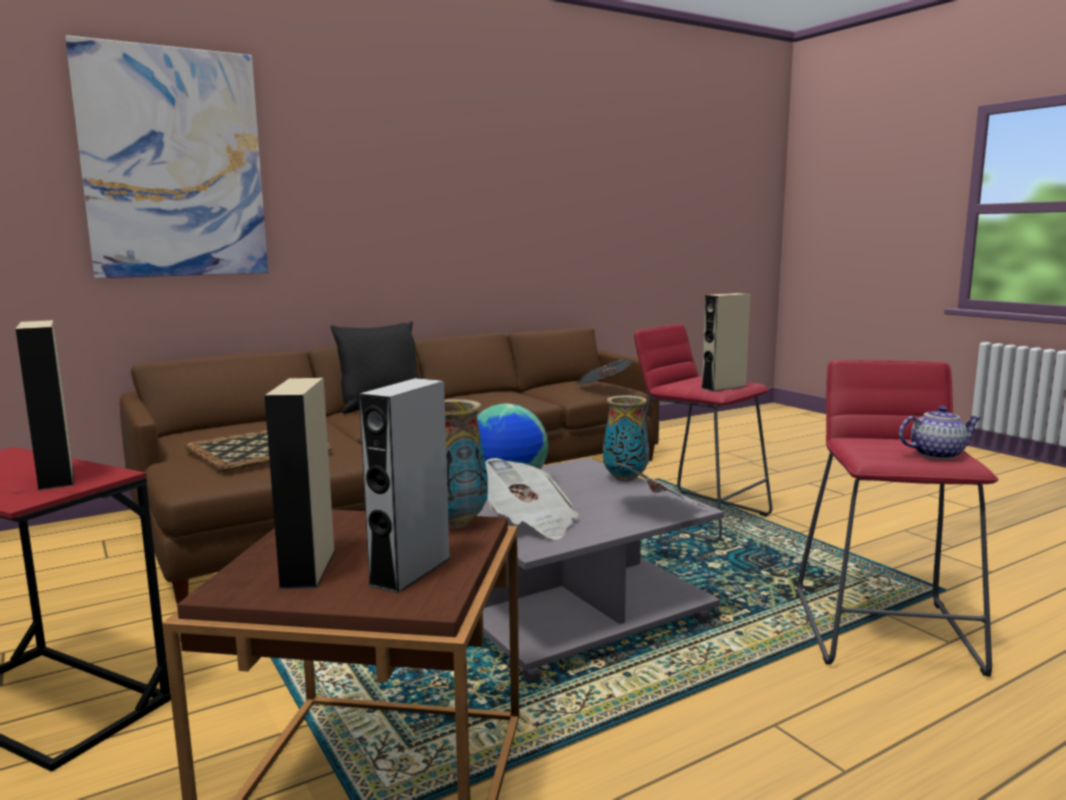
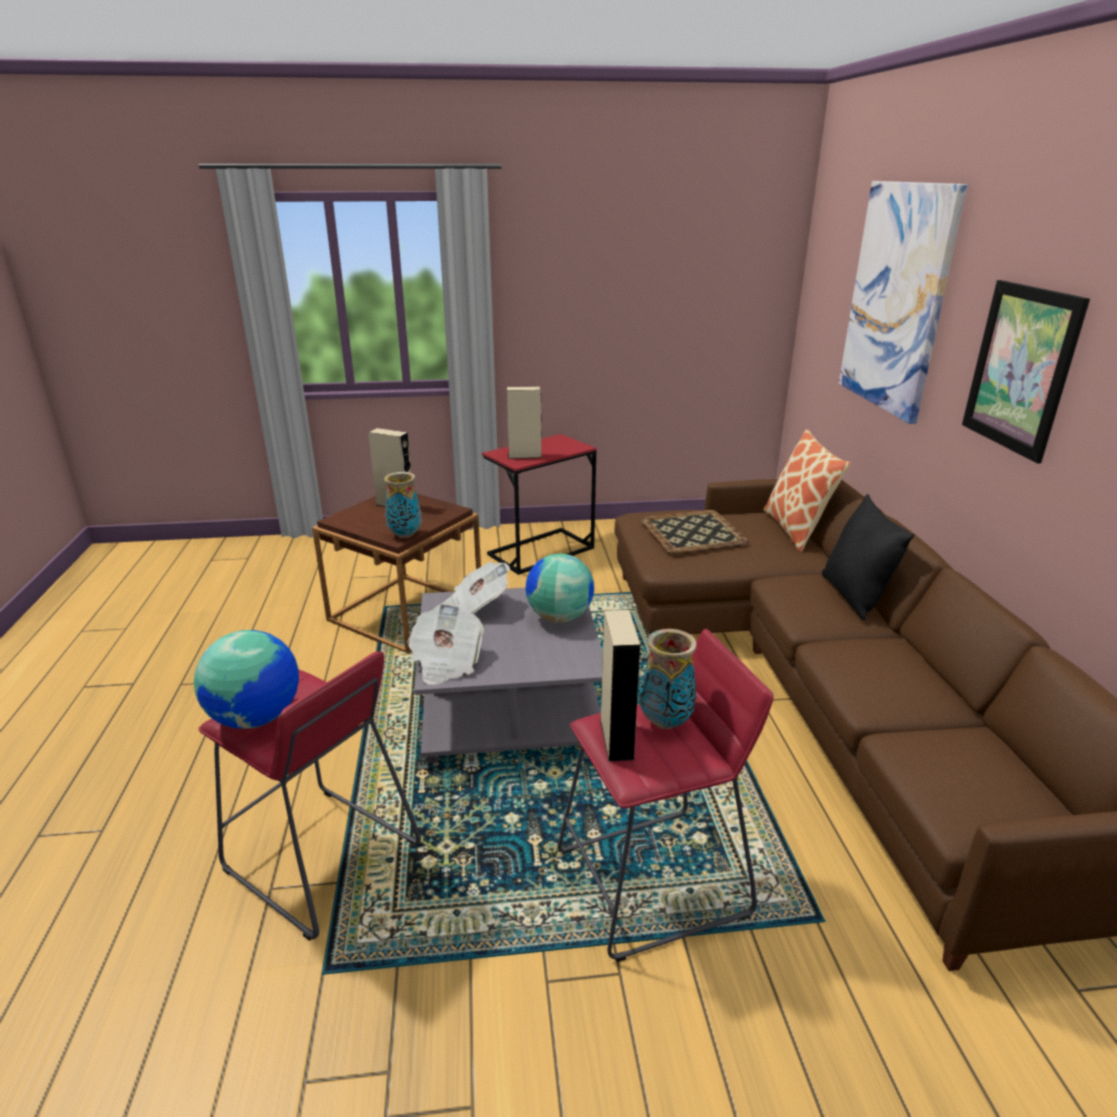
camera: 115 degrees right, 15 degrees up
grey speaker [359,378,451,593] -> none
newspaper [575,358,633,385] -> none
vase [603,396,649,482] -> vase moved to [640,629,697,729]
teapot [899,406,981,459] -> globe [194,630,299,729]
none -> pillow [764,429,851,552]
none -> picture [962,280,1090,463]

